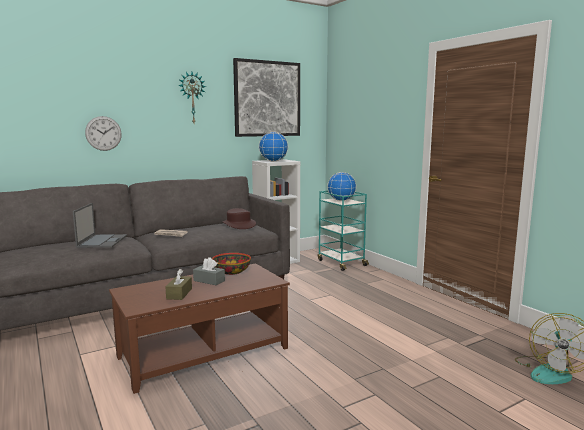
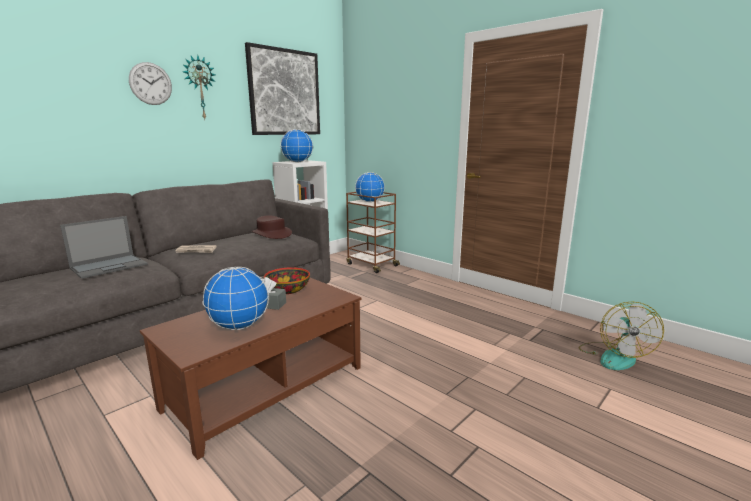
camera: 15 degrees left, 5 degrees up
laptop [73,203,127,248] -> laptop turned 60 degrees clockwise [60,216,148,279]
wall clock [85,116,122,151] -> wall clock moved to [129,62,172,105]
brown tissue box [166,269,192,300] -> globe [202,266,269,330]
turquoise cart [318,190,369,271] -> brown cart [346,192,400,273]

